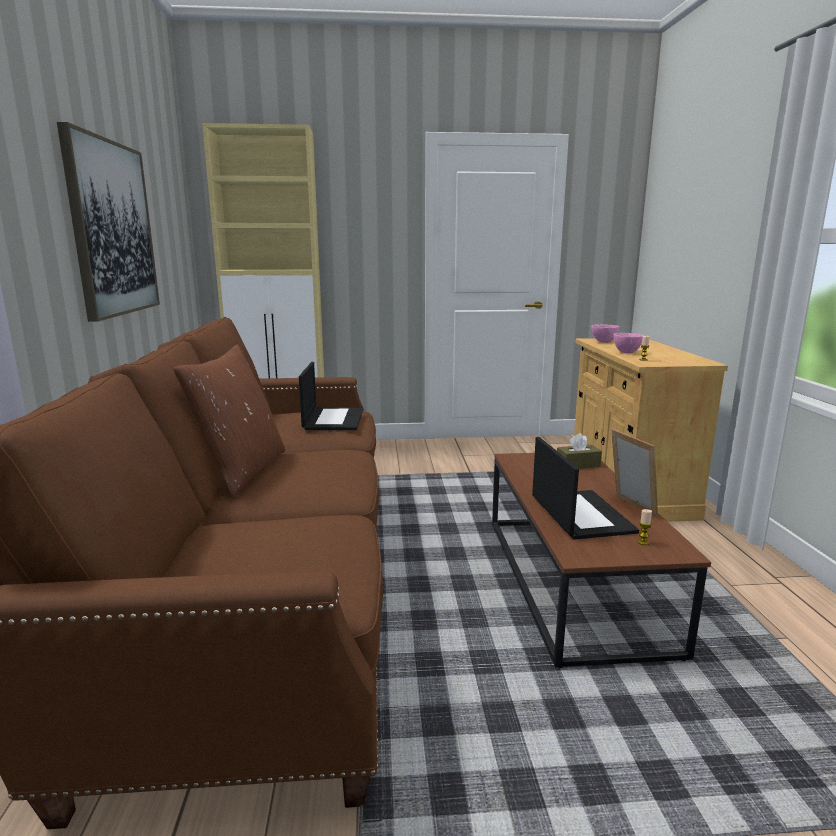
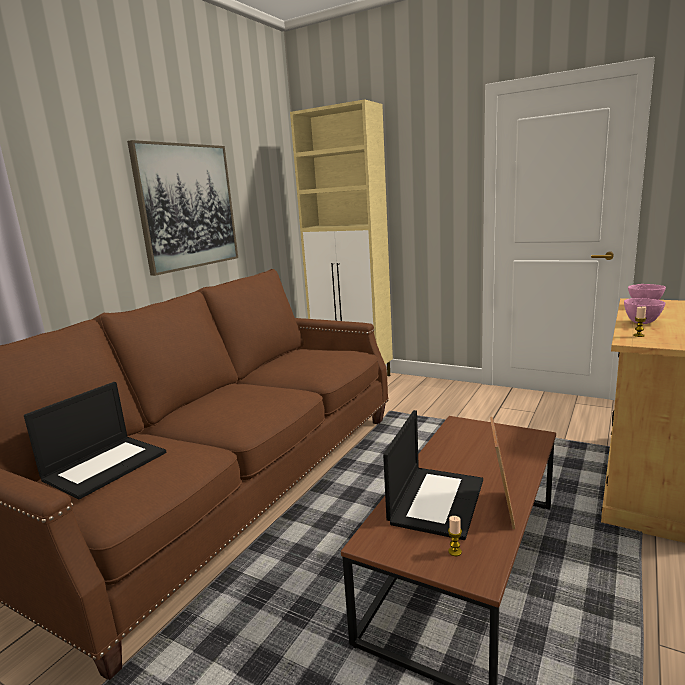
camera: 35 degrees right, 0 degrees up
brown pillow [173,345,285,497] -> none
laptop [299,362,363,430] -> laptop moved to [24,382,166,499]
brown tissue box [557,433,602,469] -> none

